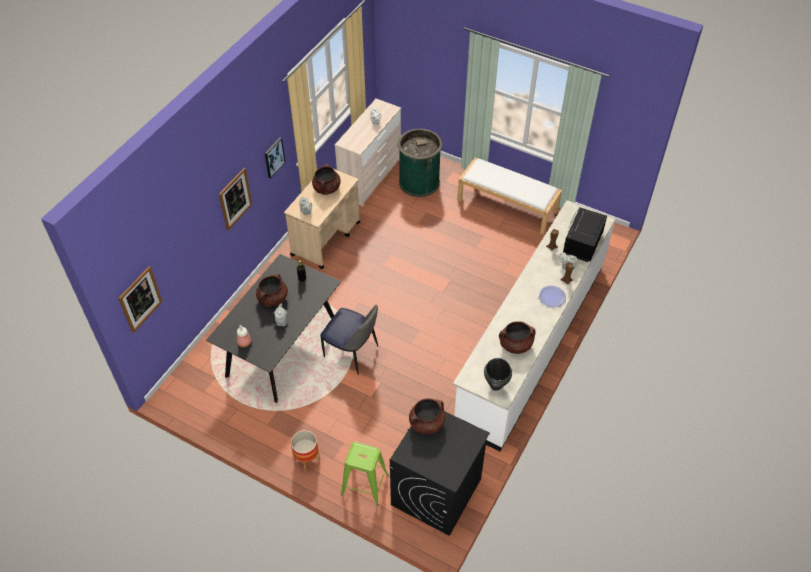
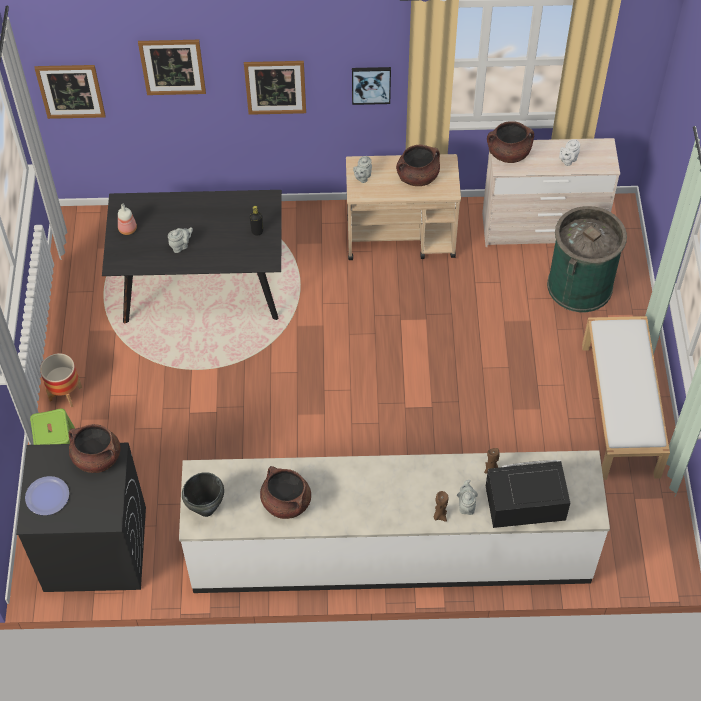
camera: 60 degrees right, 5 degrees up
brown cooking pot [256,274,288,307] -> brown cooking pot moved to [487,121,534,163]
chair [320,304,378,375] -> none
plate [538,286,566,308] -> plate moved to [25,476,69,515]
none -> picture [138,40,206,95]

